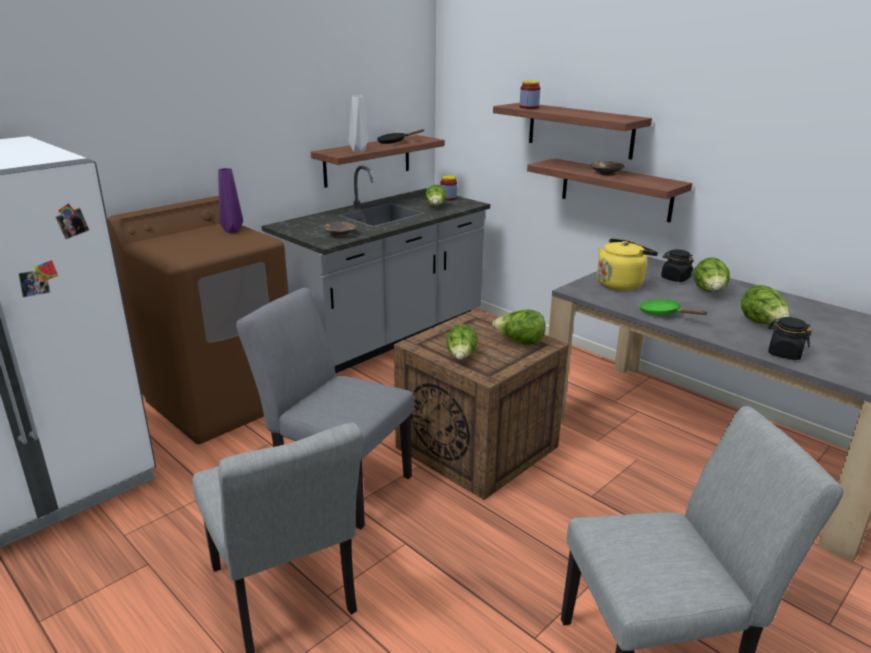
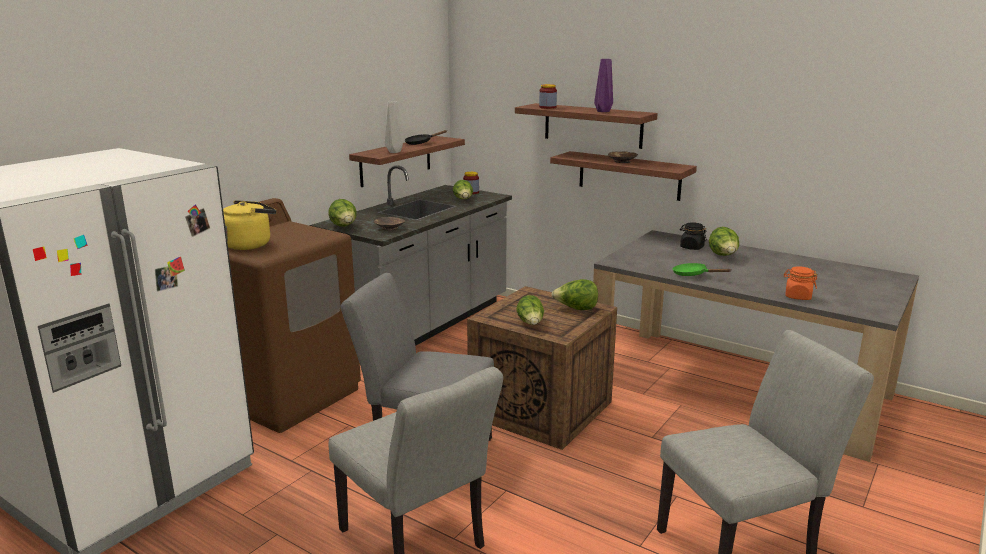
camera: 10 degrees left, 5 degrees down
purple vase [218,168,243,233] -> purple vase moved to [594,59,613,112]
yellow kettle [597,238,658,291] -> yellow kettle moved to [223,200,276,250]
lettuce [741,285,790,324] -> lettuce moved to [328,199,357,227]
black jar [768,317,812,360] -> orange jar [784,266,818,300]

